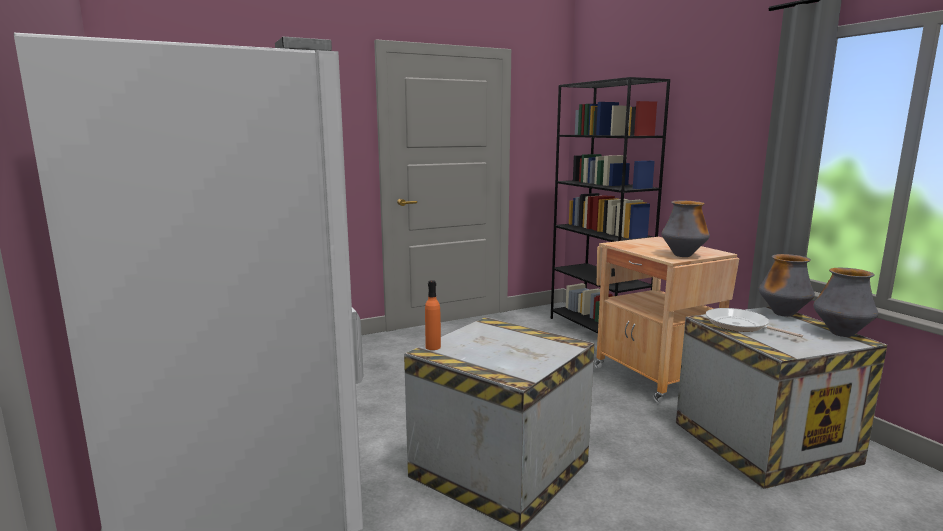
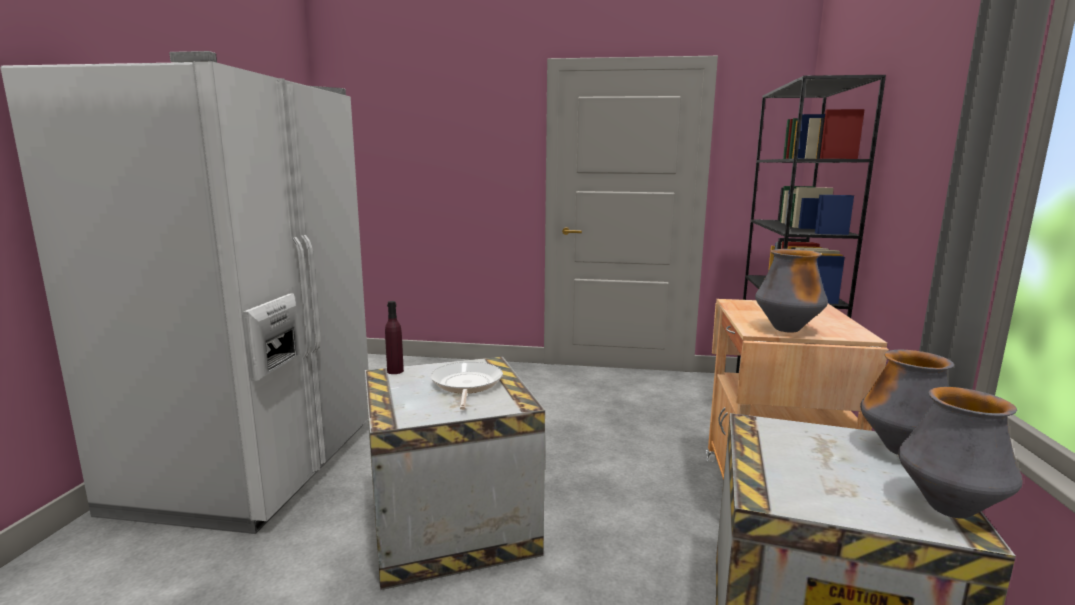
camera: 35 degrees right, 0 degrees up
orange bottle [425,280,441,350] -> purple bottle [385,301,404,374]
frying pan [706,308,803,337] -> frying pan moved to [431,362,503,410]

